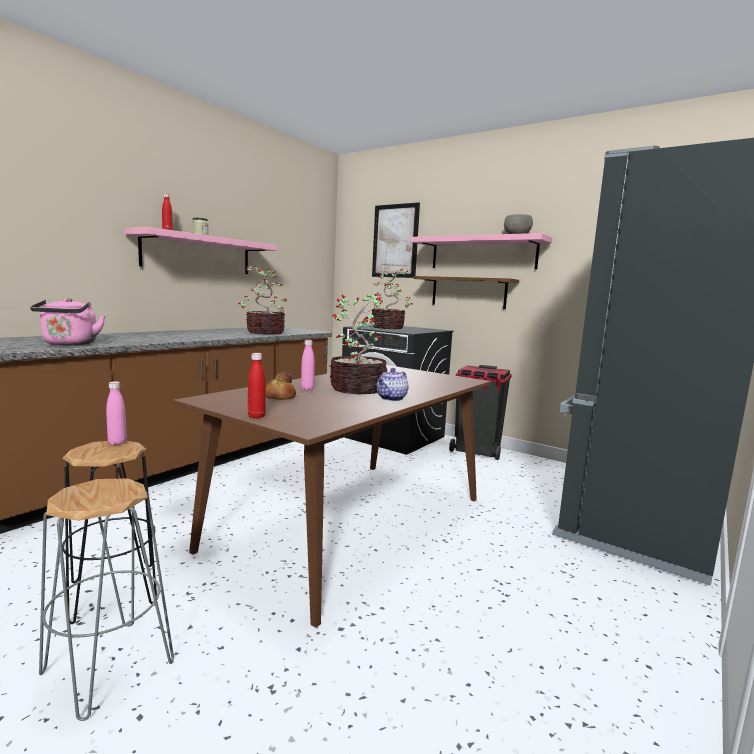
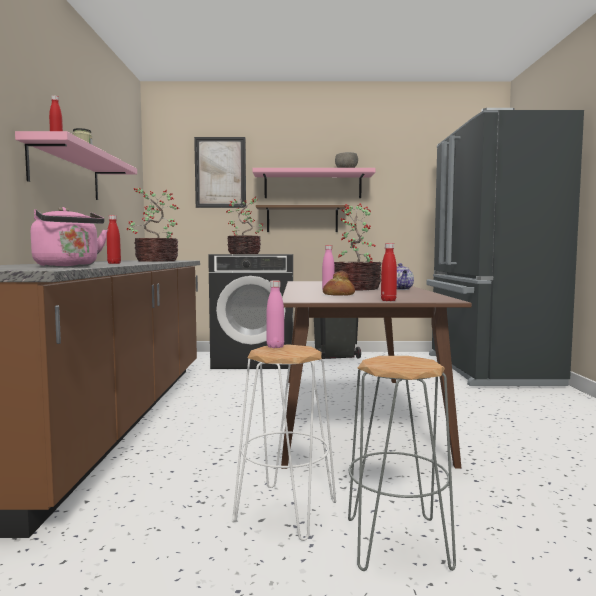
camera: 35 degrees left, 5 degrees down
black stool [62,441,157,624] -> white stool [233,344,336,541]
none -> red bottle [107,215,121,264]

